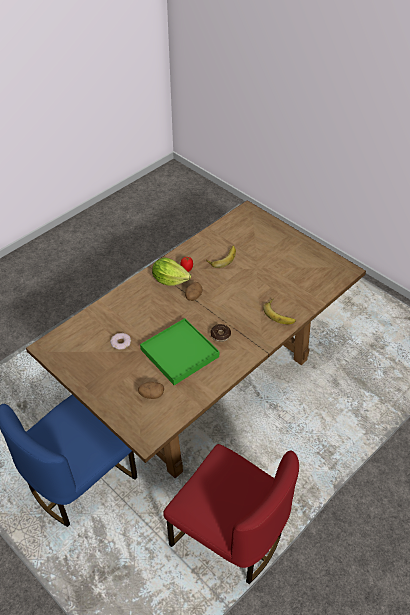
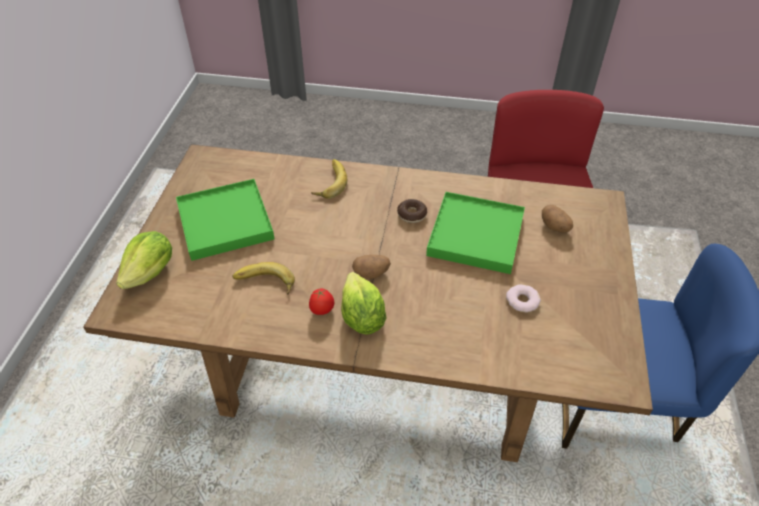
camera: 125 degrees left, 0 degrees up
none -> lettuce [116,231,172,289]
none -> green tray [176,179,275,261]

